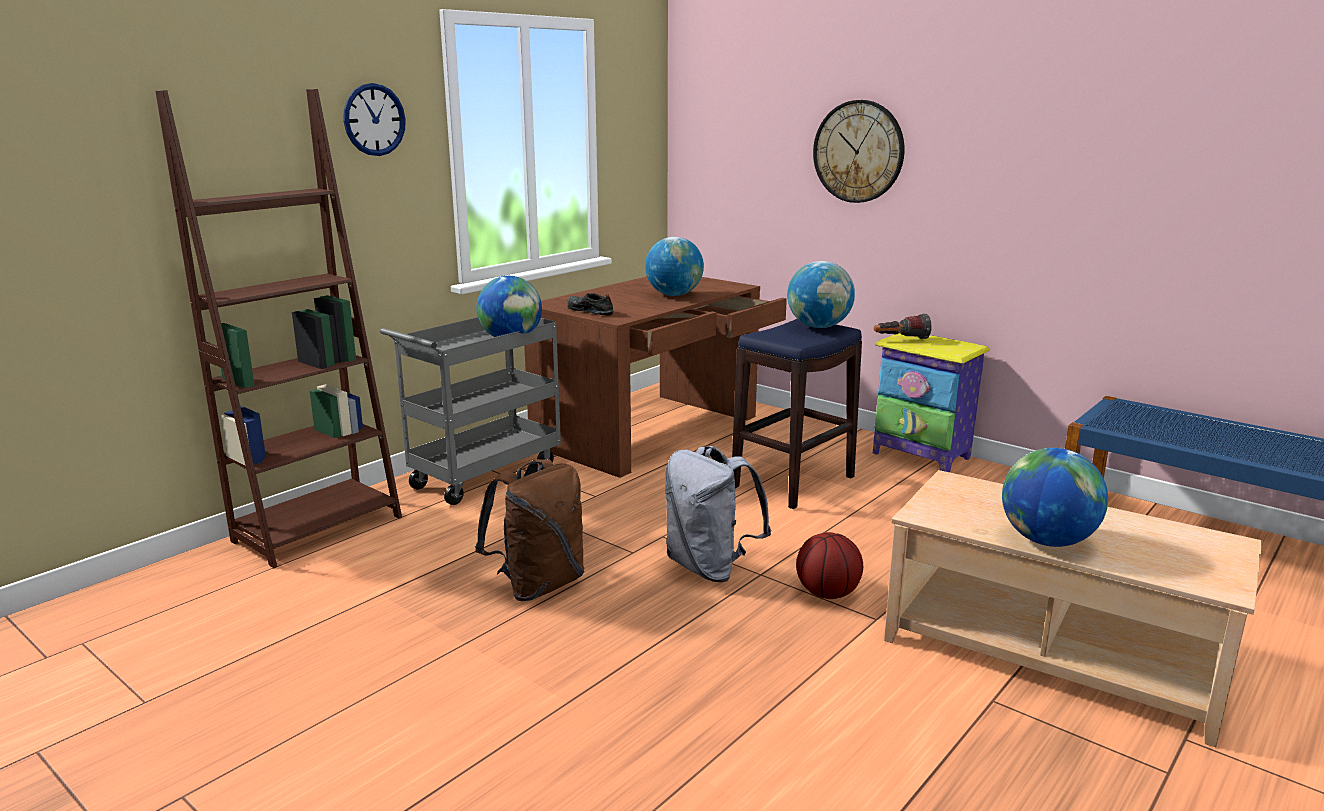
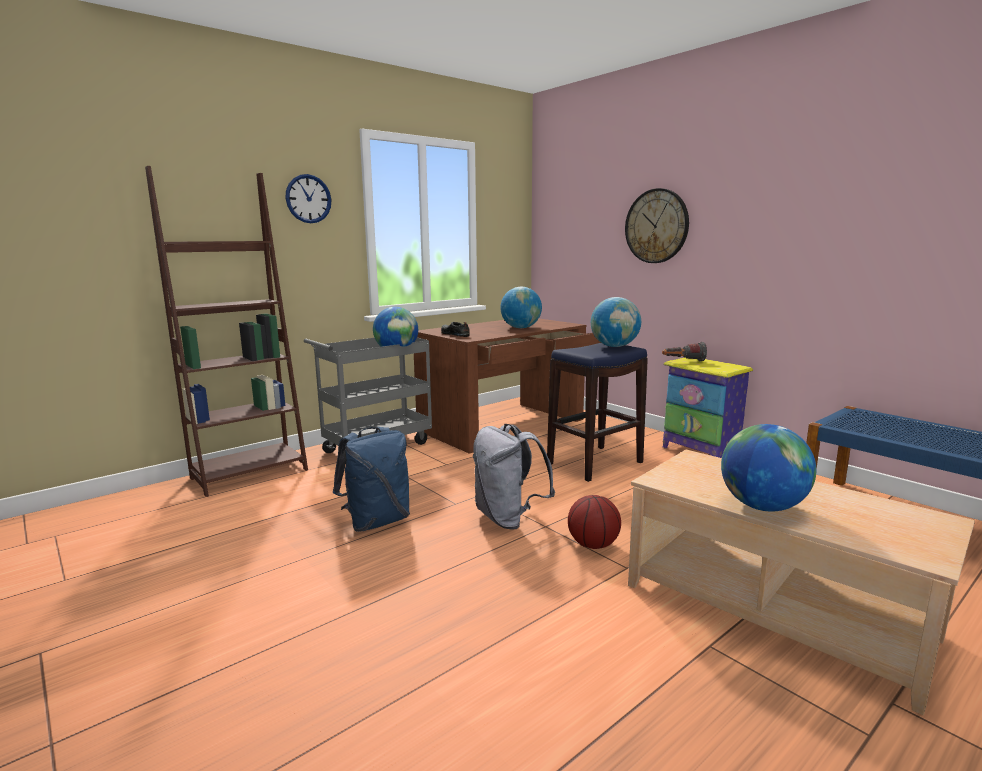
camera: 10 degrees right, 5 degrees down
brown backpack [475,459,585,601] -> blue backpack [333,427,410,532]

